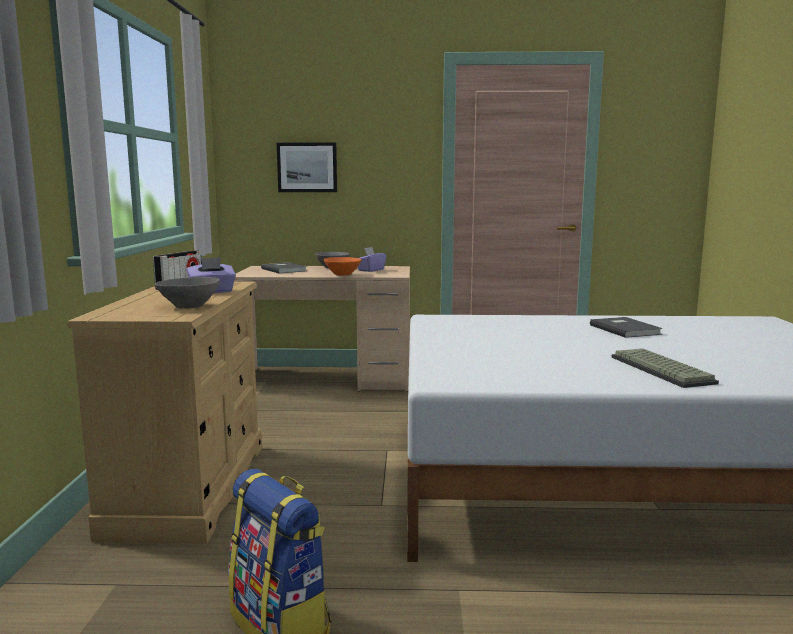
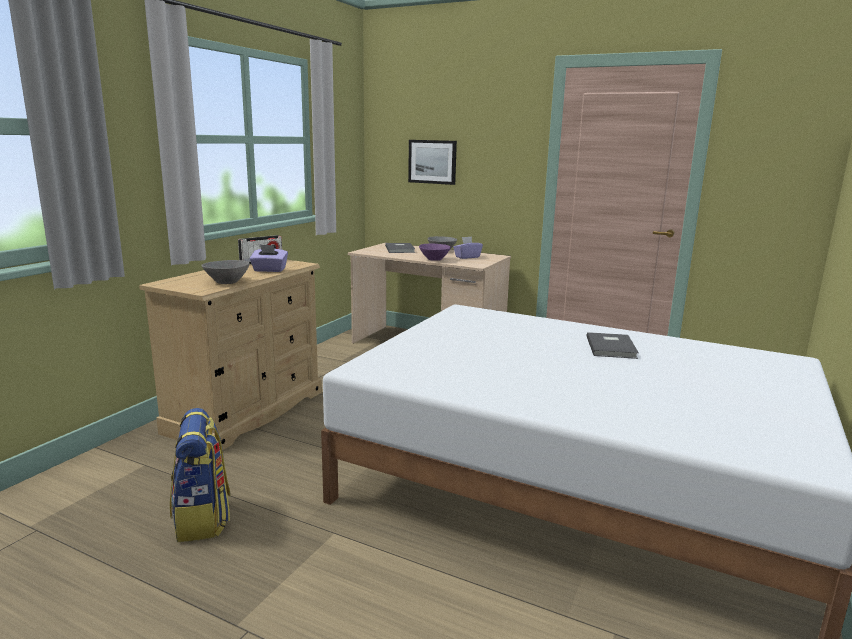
camera: 25 degrees right, 5 degrees up
orange bowl [324,257,361,276] -> purple bowl [419,243,451,261]
keyboard [611,348,719,388] -> none

